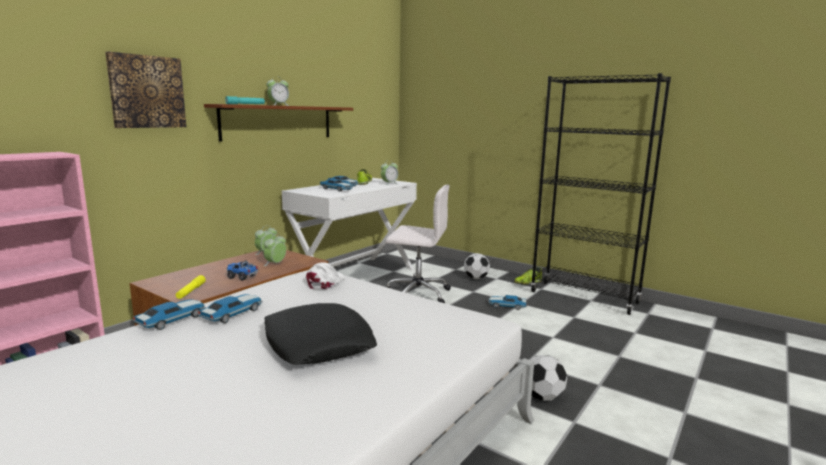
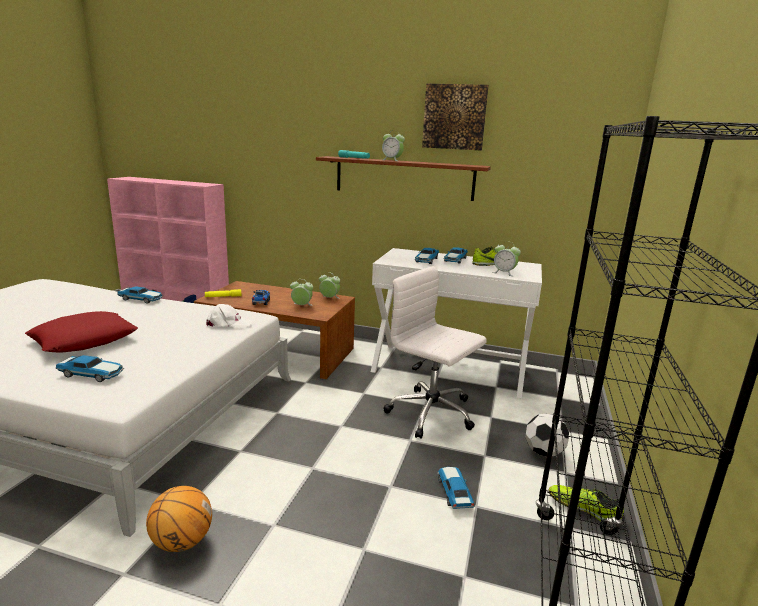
camera: 70 degrees right, 5 degrees up
picture [105,51,186,128] -> picture moved to [422,84,489,150]
toy car [198,294,263,323] -> toy car moved to [56,355,124,382]
black pillow [264,303,377,364] -> red pillow [25,311,138,352]
white office chair [384,185,451,303] -> white office chair turned 135 degrees clockwise [384,266,487,439]
football [531,355,567,401] -> basketball [146,486,212,552]

